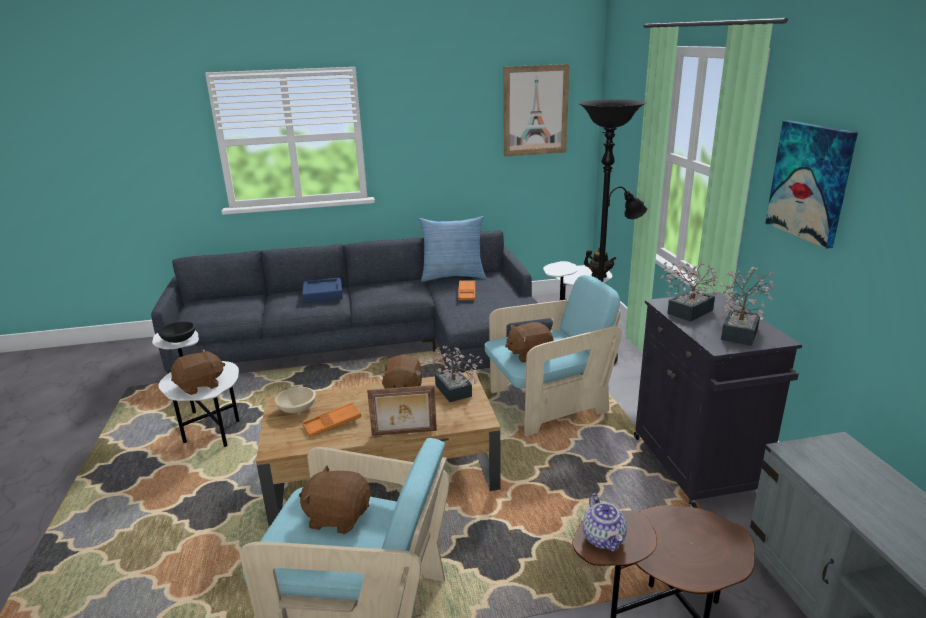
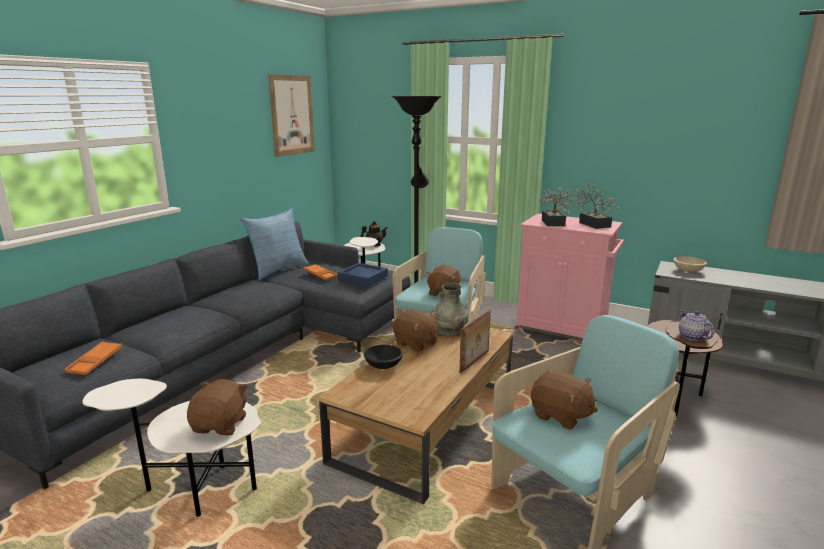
camera: 50 degrees left, 5 degrees down
black bowl [158,322,196,343] -> black bowl moved to [364,345,403,369]
beige bowl [275,387,316,414] -> beige bowl moved to [674,256,707,272]
brown plush toy [299,465,371,534] -> brown plush toy turned 105 degrees counterclockwise [531,370,598,430]
blue tray [302,277,343,303] -> blue tray moved to [338,263,388,287]
orange tray [302,403,361,437] -> orange tray moved to [64,341,122,375]
potted plant [428,346,483,402] -> grey vase [430,282,469,336]
teapot [583,493,627,552] -> teapot turned 135 degrees counterclockwise [679,310,715,341]
black cabinet [634,292,802,508] -> pink cabinet [514,213,624,338]
picture [765,120,858,249] -> none

